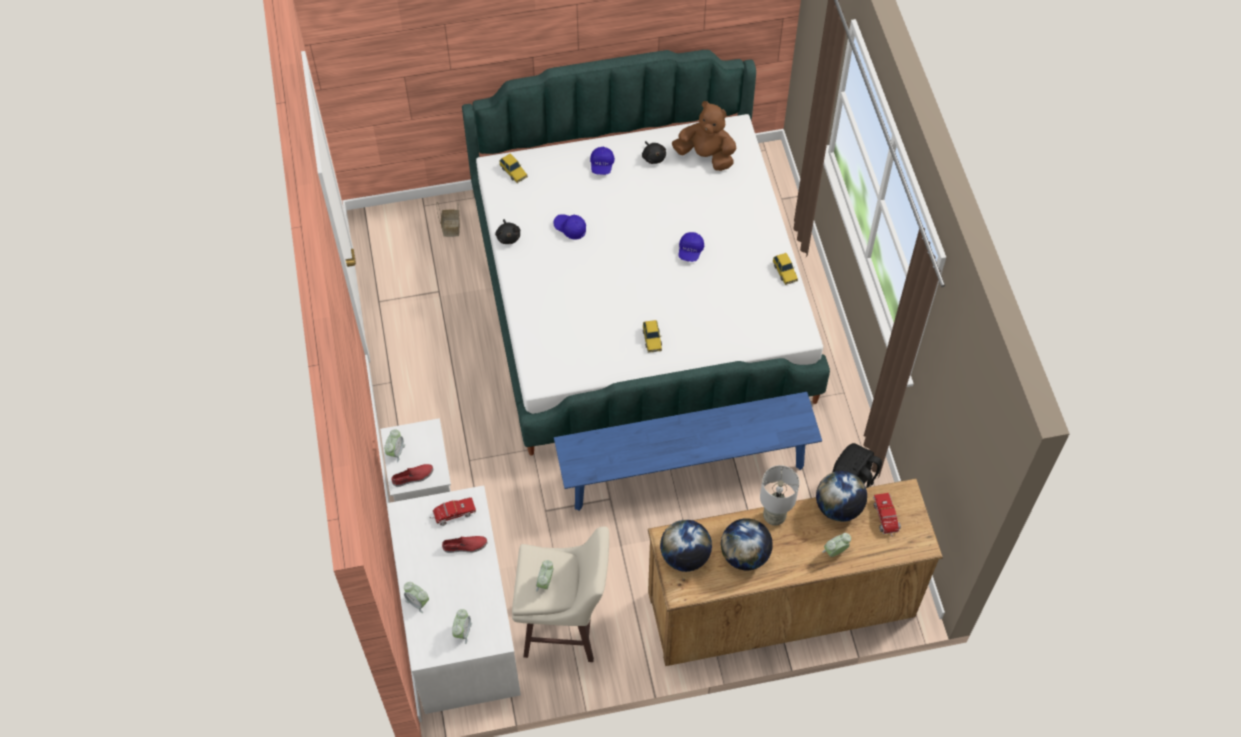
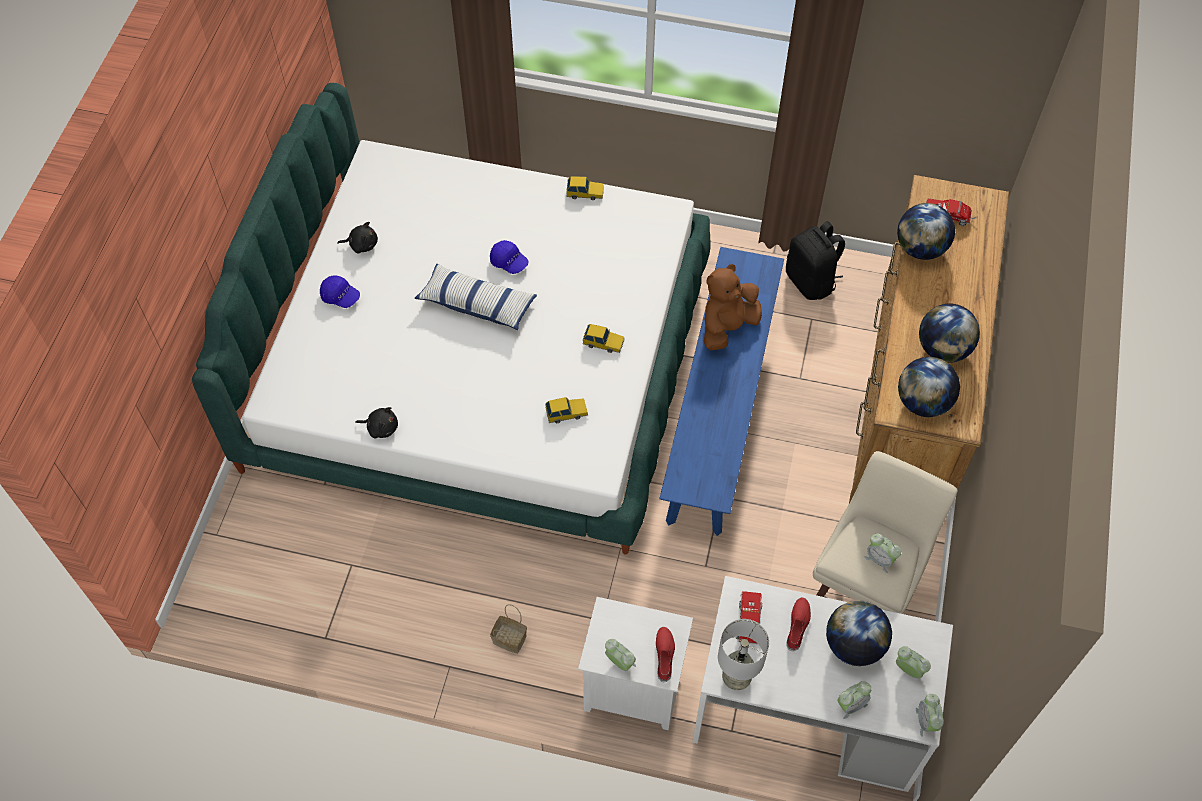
camera: 65 degrees left, 0 degrees up
basket [436,202,460,237] -> basket moved to [490,604,527,654]
toy car [499,153,528,183] -> toy car moved to [545,397,588,423]
blue cap [553,214,586,240] -> none
brown plush toy [672,101,737,171] -> brown plush toy moved to [704,264,762,350]
grey table lamp [760,465,799,526] -> grey table lamp moved to [718,619,769,690]
alarm clock [822,533,851,557] -> alarm clock moved to [916,694,944,737]
none -> pillow [415,264,537,330]
none -> globe [826,600,892,666]

